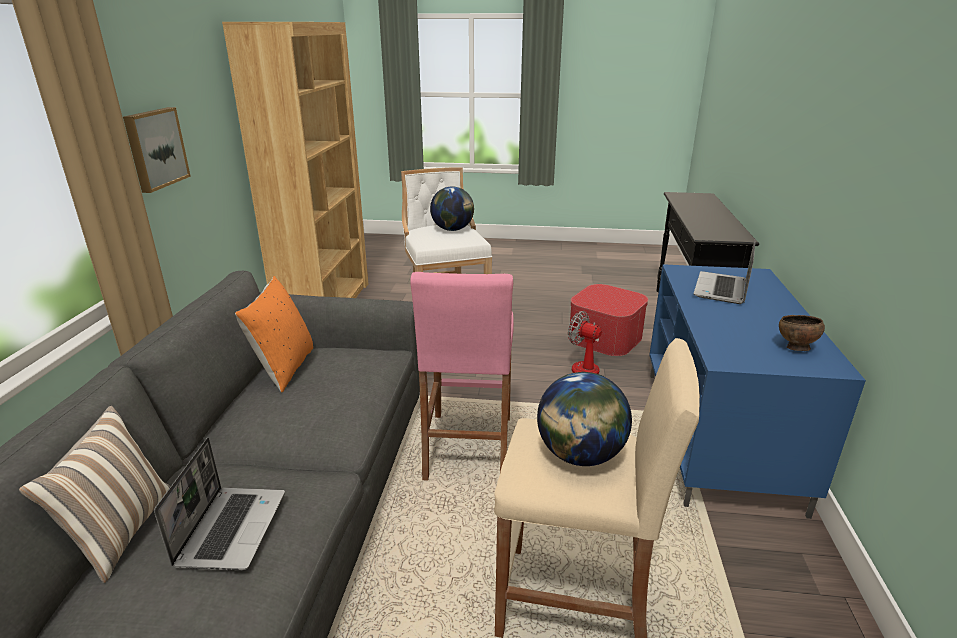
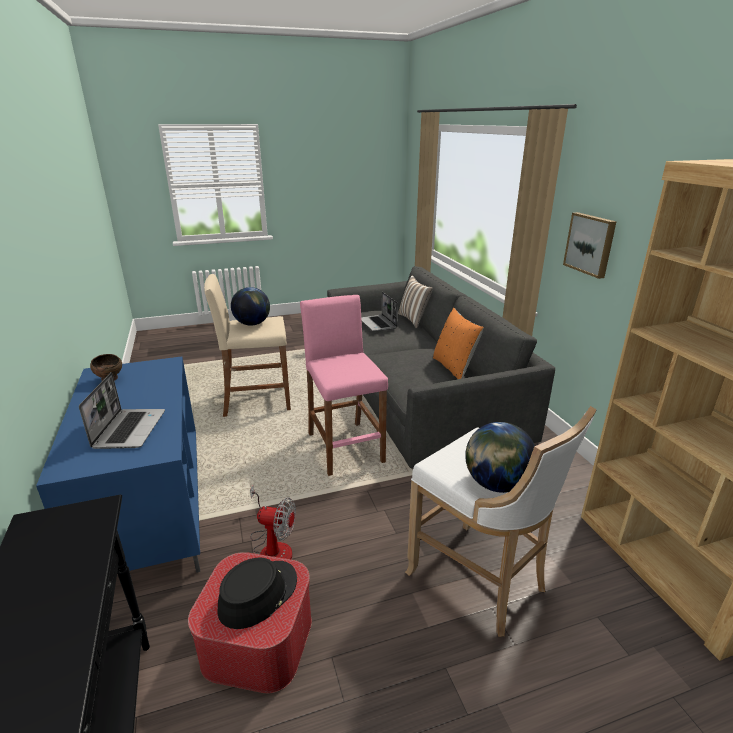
camera: 155 degrees right, 0 degrees up
none -> black hat [218,558,297,629]

